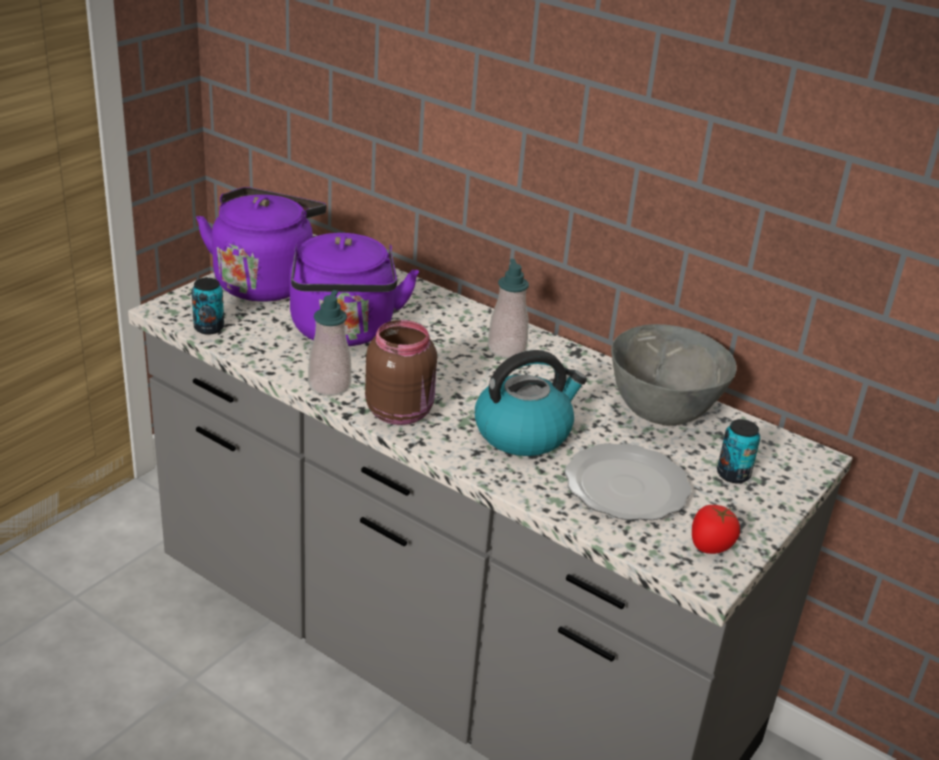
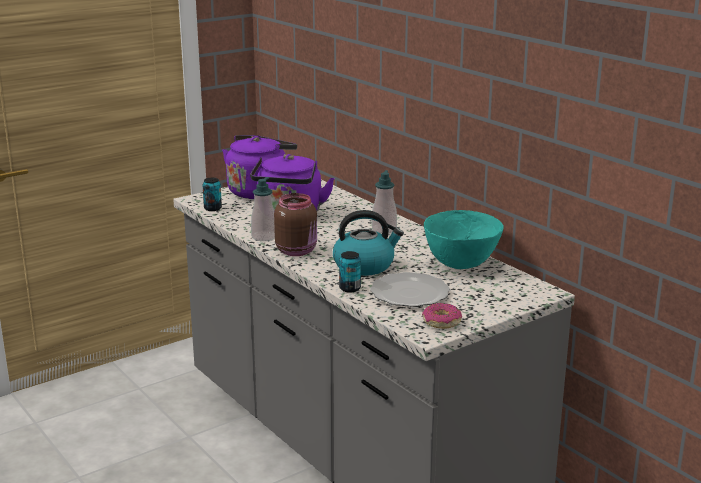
camera: 20 degrees right, 10 degrees down
grey bowl [611,324,737,426] -> turquoise bowl [424,210,504,269]
tomato [692,505,740,554] -> donut [422,303,462,329]
can [717,419,760,483] -> can moved to [339,251,361,293]

